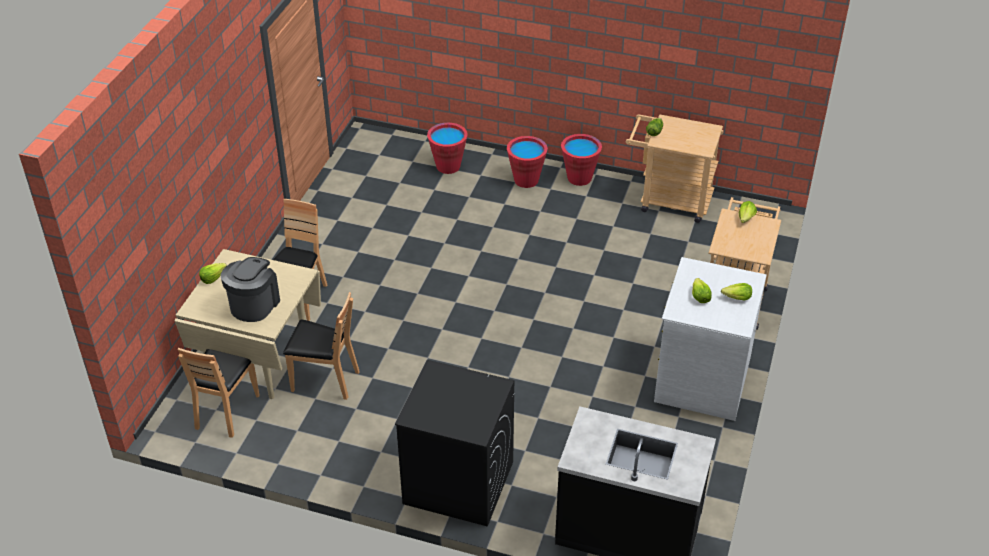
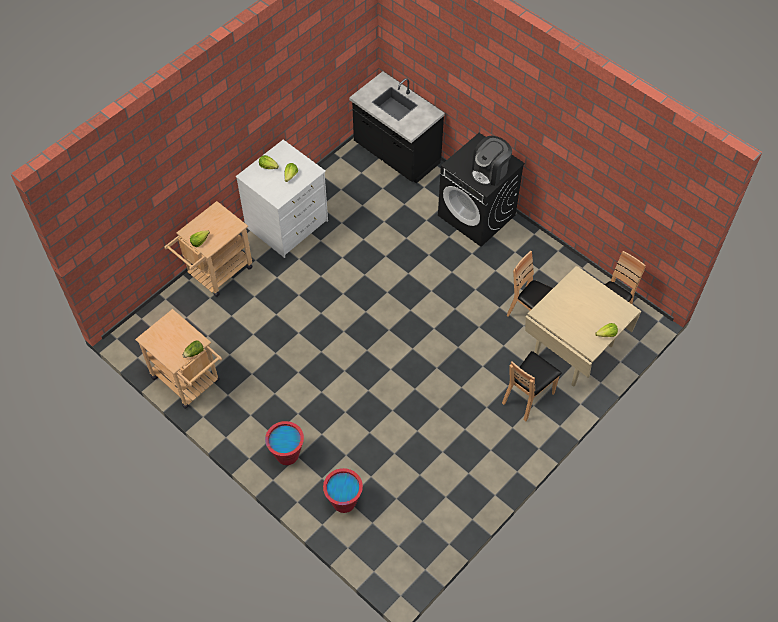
camera: 155 degrees left, 15 degrees up
coffee machine [220,257,280,322] -> coffee machine moved to [471,136,512,186]
red bucket [561,134,602,186] -> none

